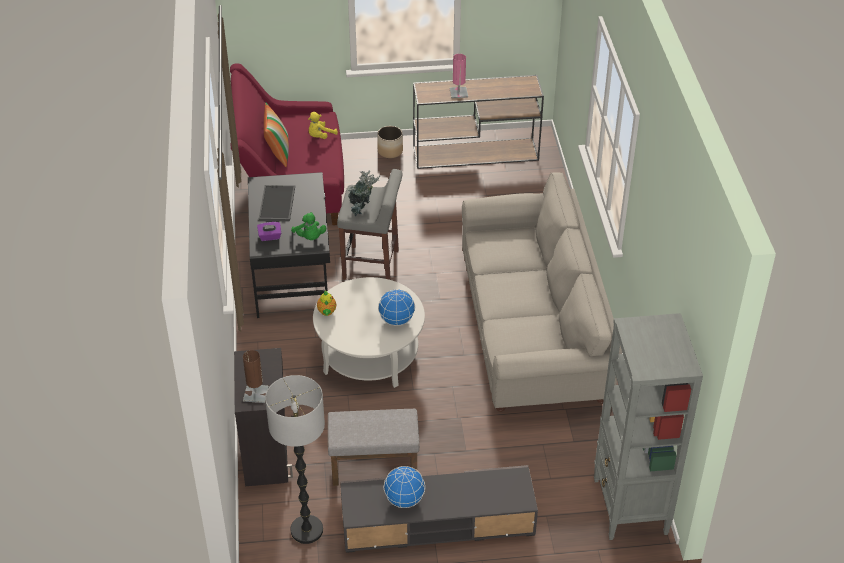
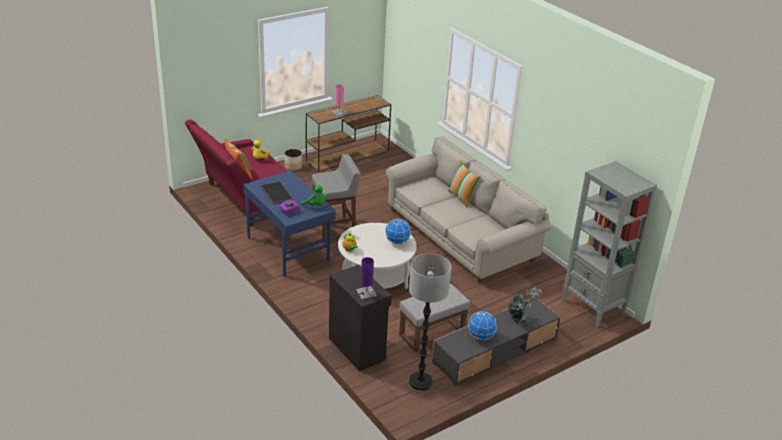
camera: 30 degrees left, 10 degrees down
brown table lamp [243,350,269,403] -> purple table lamp [356,257,377,299]
black desk [248,172,330,318] -> blue desk [243,171,336,277]
potted plant [348,170,380,217] -> potted plant moved to [508,286,542,326]
none -> pillow [448,161,481,208]

